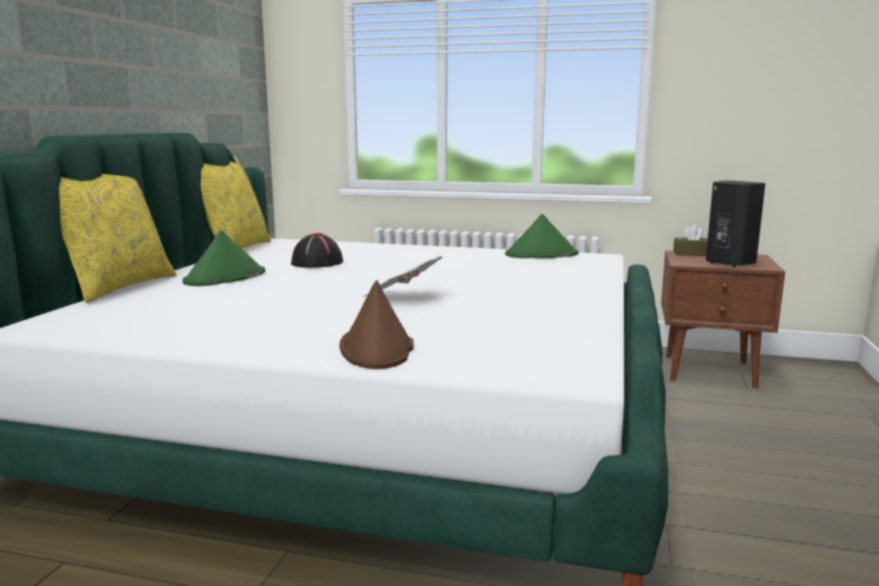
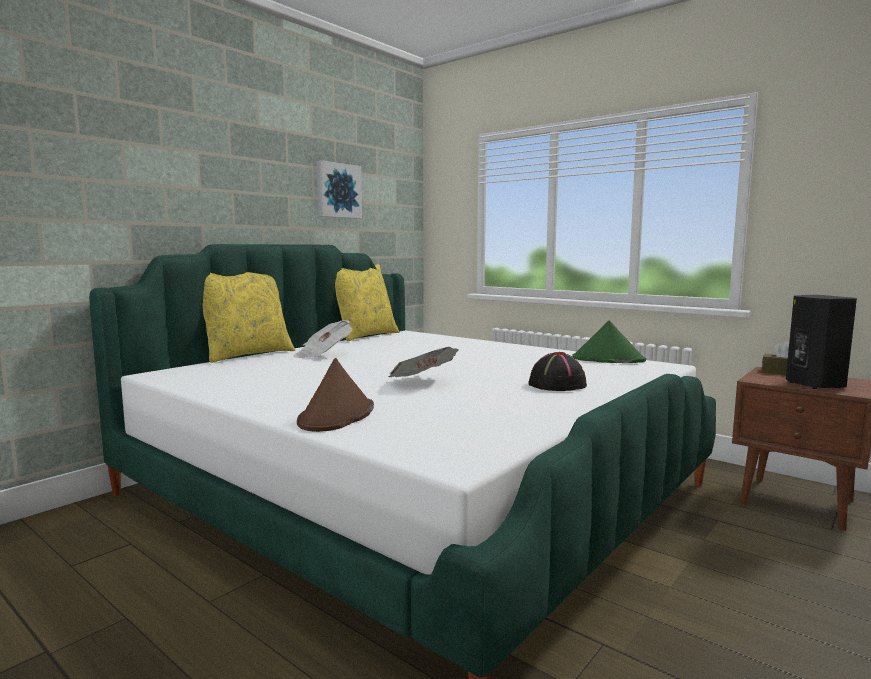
camera: 25 degrees right, 5 degrees down
green hat [183,230,265,286] -> newspaper [294,320,352,358]
black hat [291,233,343,268] -> black hat moved to [528,352,587,391]
none -> picture [317,160,362,219]

